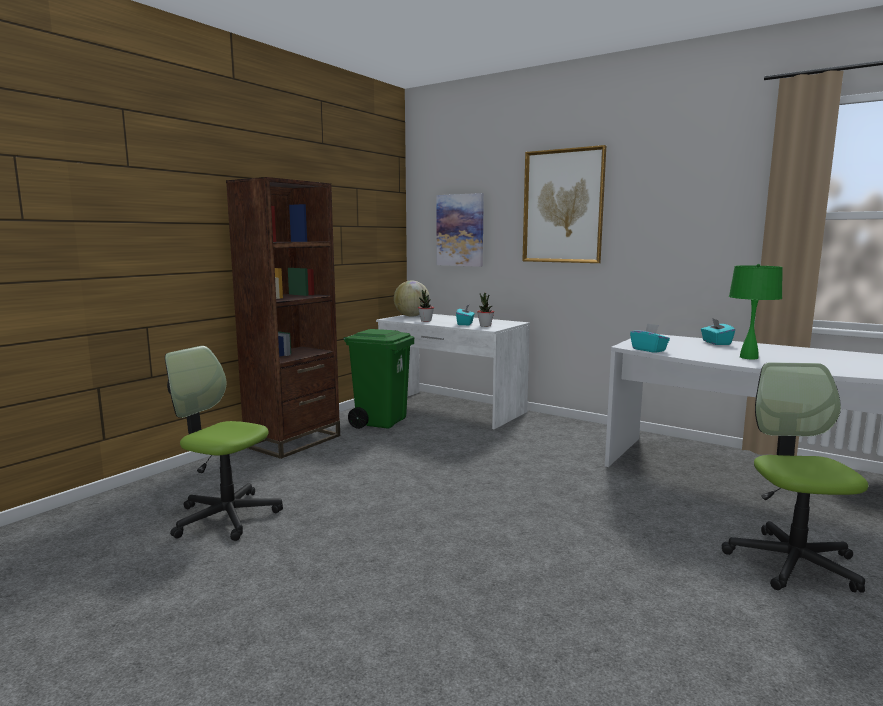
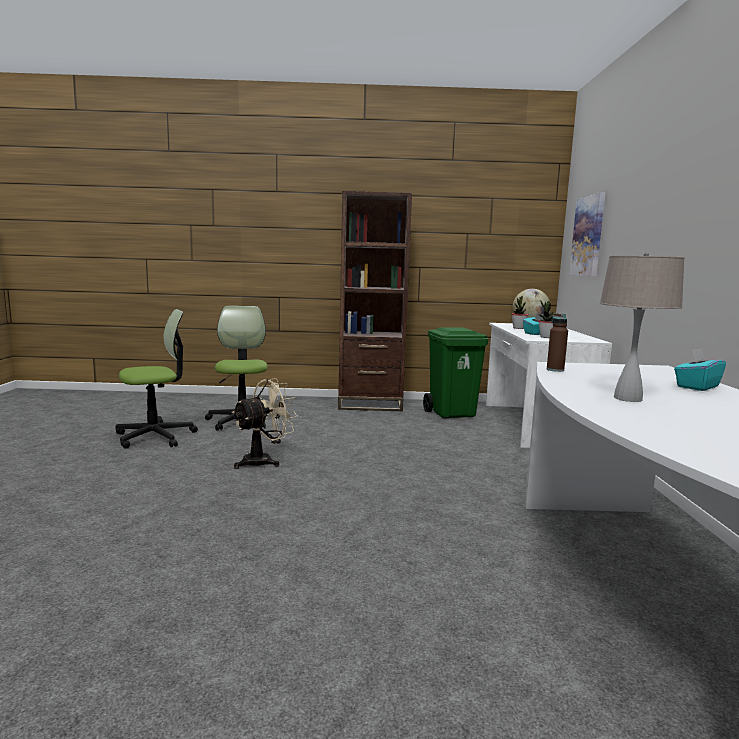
camera: 55 degrees right, 0 degrees up
picture [522,145,606,263] -> none
turquoise tissue box [630,323,670,353] -> brown bottle [547,313,568,372]
office chair [722,362,869,593] -> office chair moved to [116,309,198,449]
green table lamp [729,264,783,359] -> beige table lamp [600,252,685,402]
none -> beige fan [232,378,298,469]

